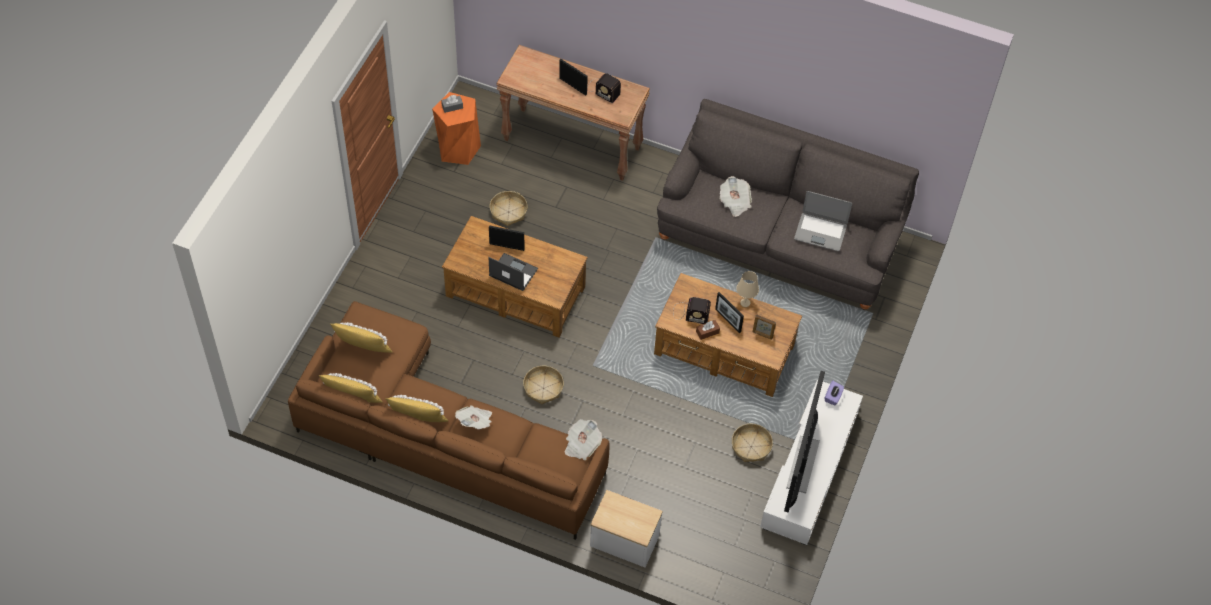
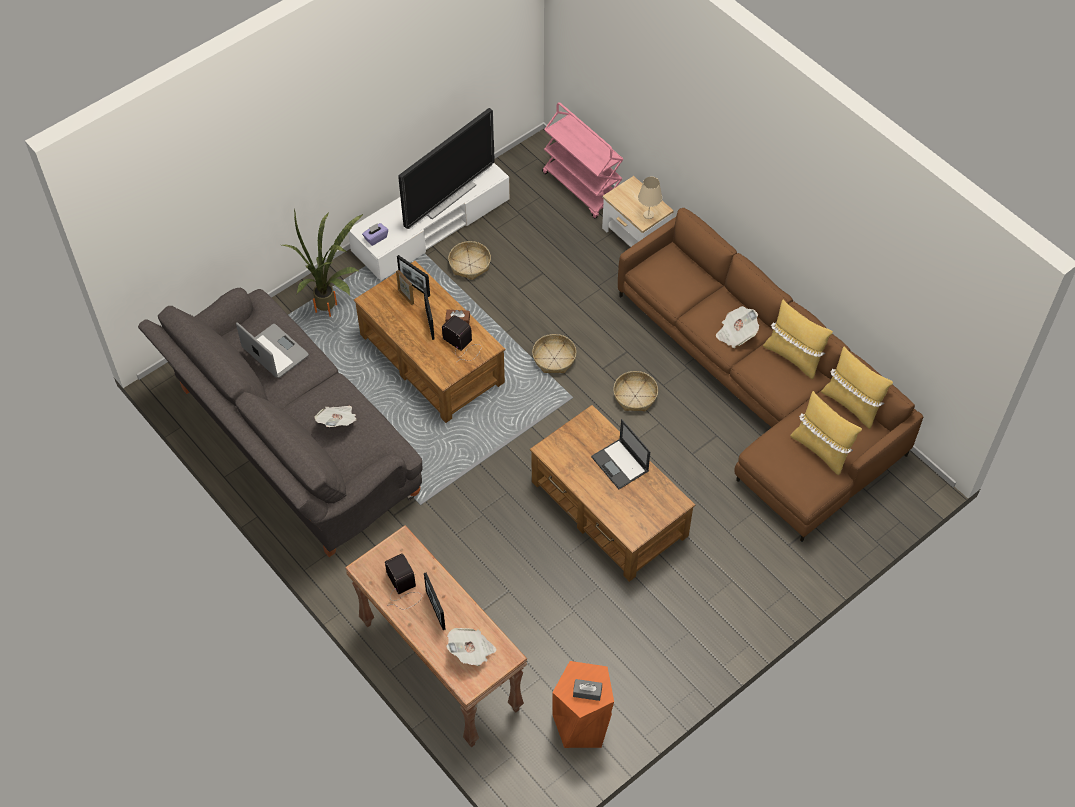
camera: 150 degrees left, 0 degrees up
picture frame [489,225,525,251] -> picture frame moved to [397,255,430,297]
basket [490,191,528,226] -> basket moved to [532,334,577,373]
newspaper [565,419,602,460] -> newspaper moved to [446,628,497,666]
beige table lamp [736,271,759,307] -> beige table lamp moved to [638,177,662,219]
none -> potted plant [282,209,363,317]
none -> pink cart [542,102,624,219]

